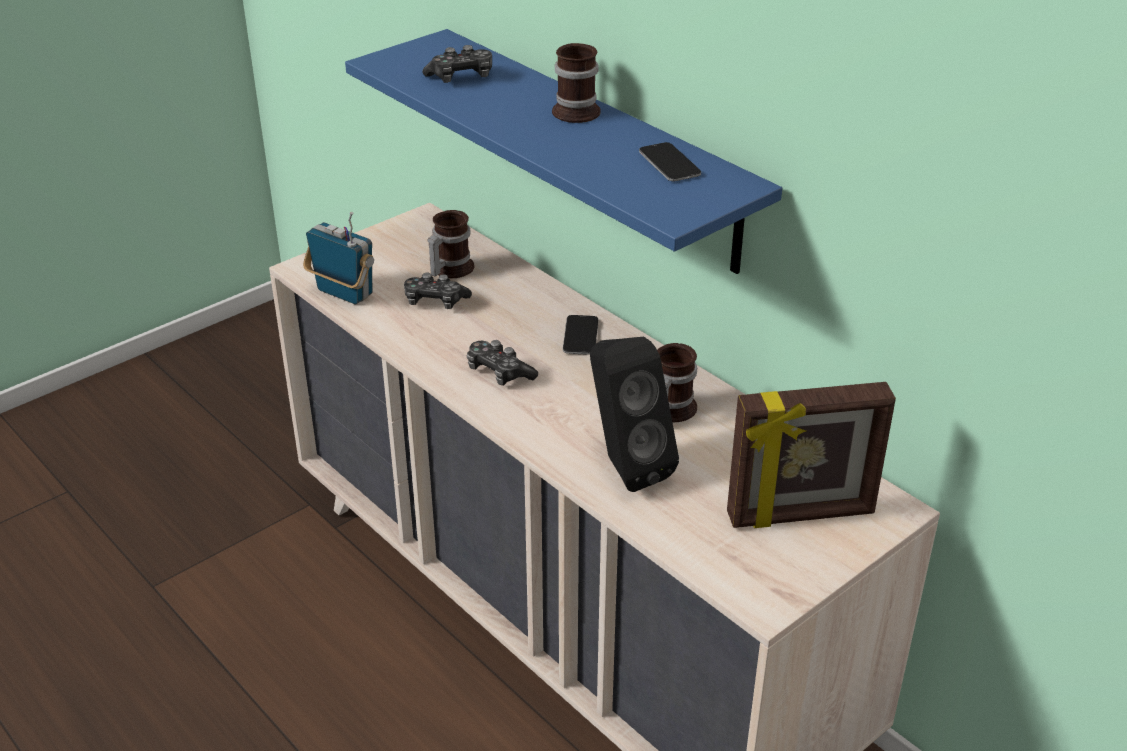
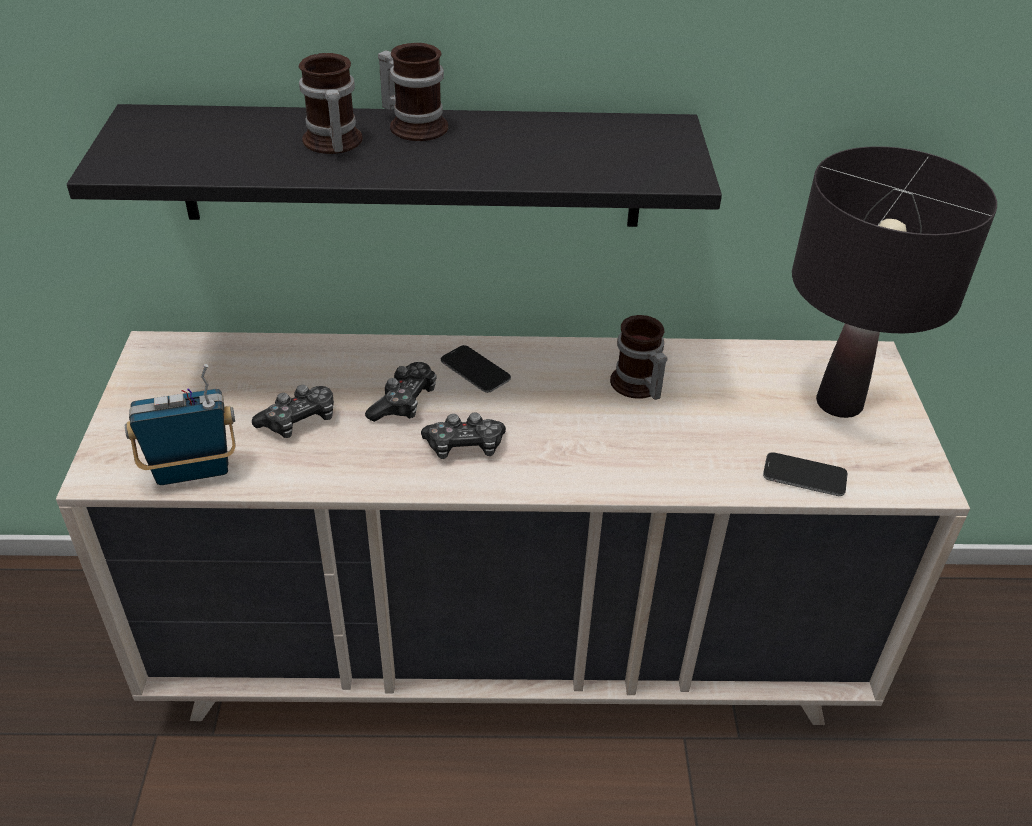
camera: 50 degrees left, 5 degrees up
blue shelf [345,29,782,274] -> black shelf [67,104,722,227]
game controller [423,45,492,83] -> game controller moved to [365,362,437,422]
mug [428,210,475,278] -> mug moved to [299,53,363,154]
black speaker [590,337,679,492] -> none
phone [639,142,701,181] -> phone moved to [763,452,847,496]
picture frame [727,382,896,528] -> black table lamp [792,146,997,418]

